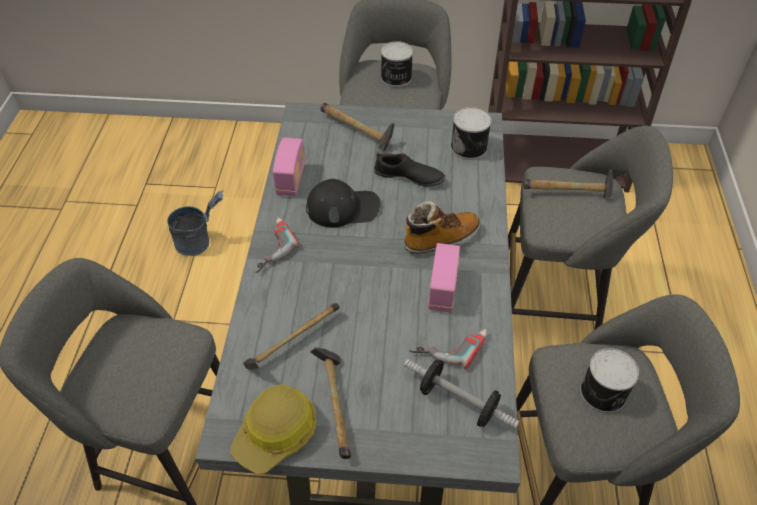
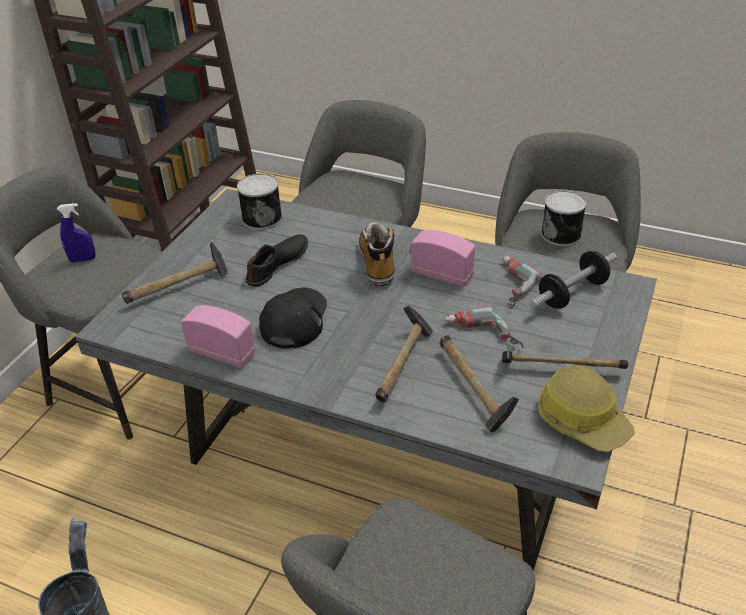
camera: 70 degrees left, 10 degrees down
power drill [255,217,299,273] -> power drill moved to [444,306,524,348]
can [381,41,413,87] -> blue spray bottle [57,203,96,262]
hammer [524,170,613,199] -> hammer moved to [375,305,433,403]

